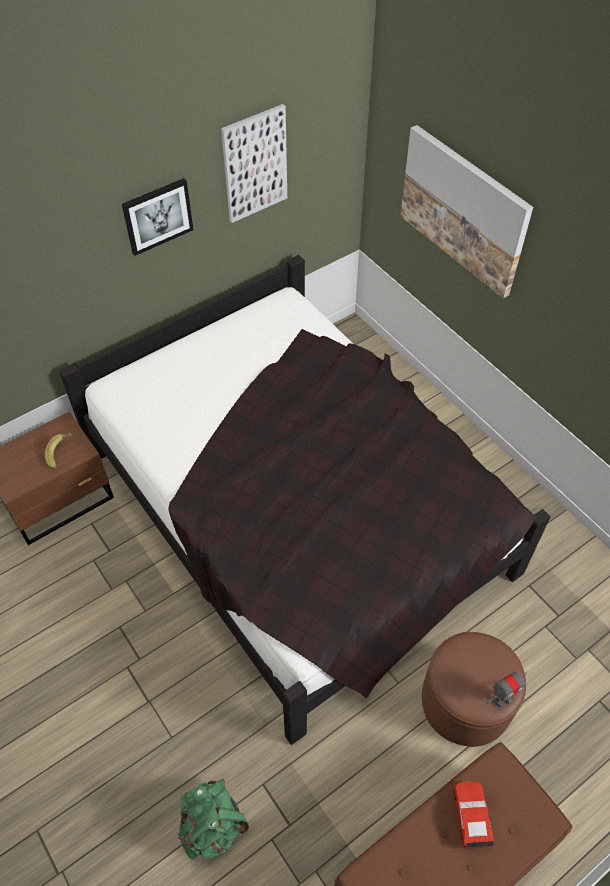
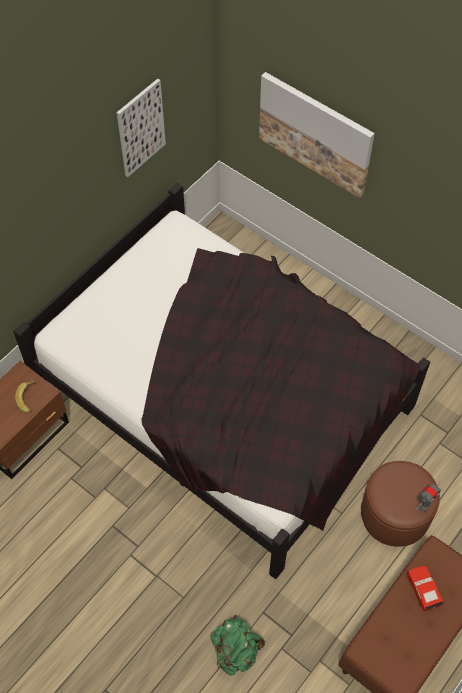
camera: 15 degrees left, 5 degrees up
picture [122,178,193,256] -> none

